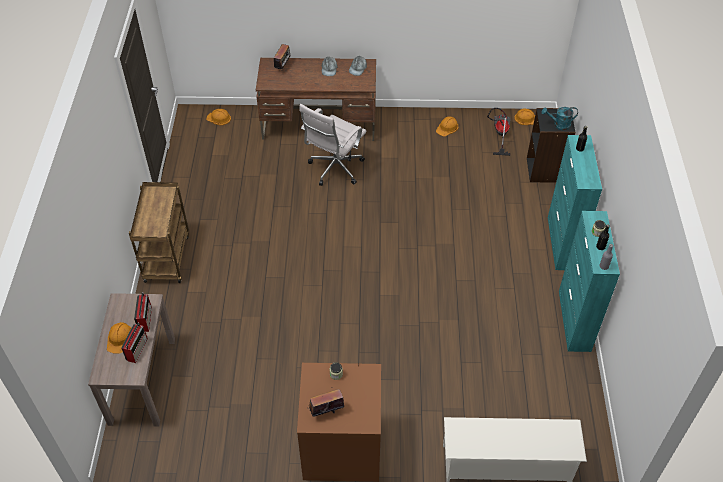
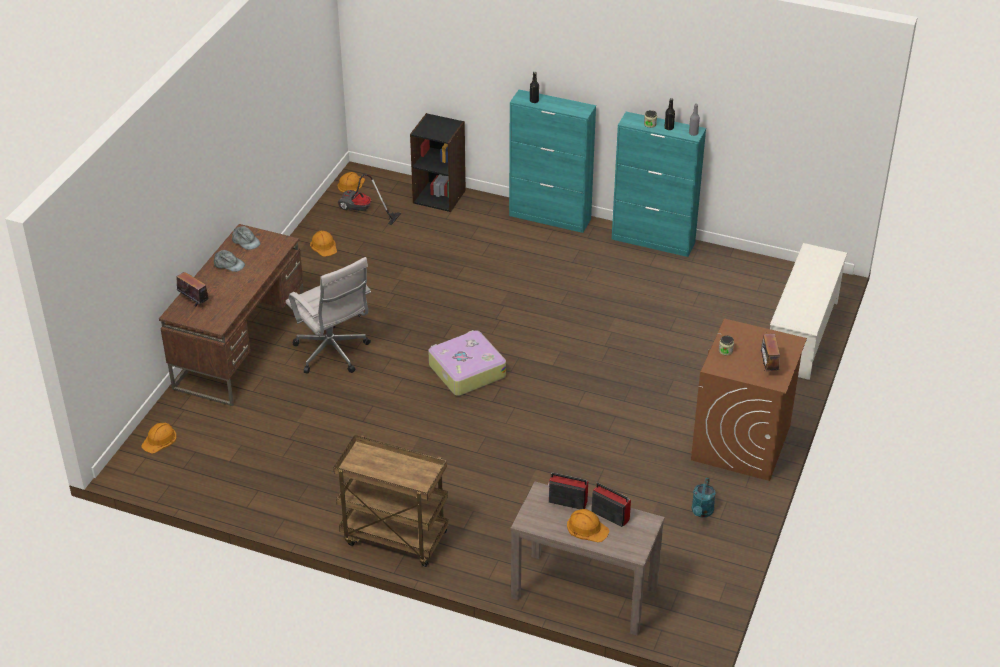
camera: 70 degrees left, 10 degrees down
turquoise watering can [542,107,578,130] -> turquoise watering can moved to [692,478,715,517]
none -> suitcase [428,330,506,396]

